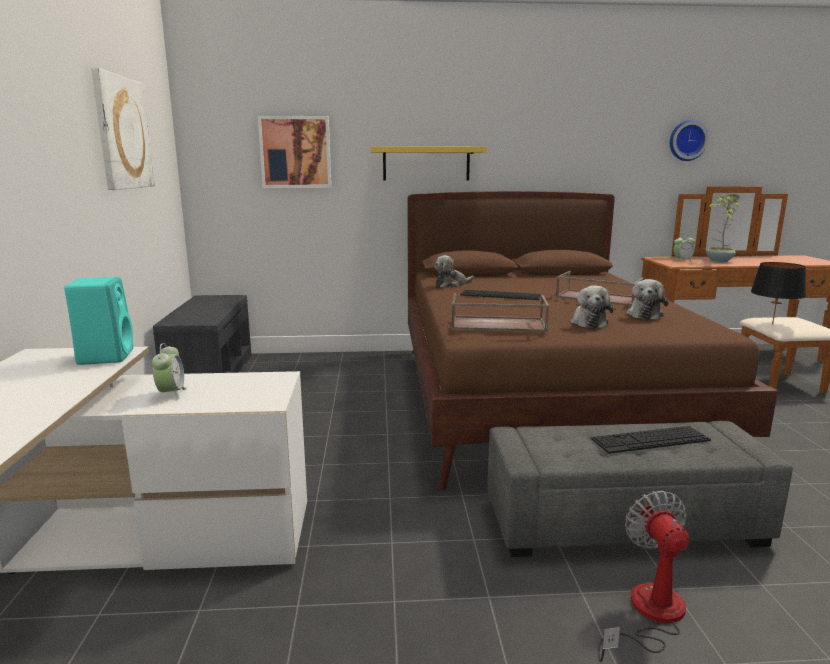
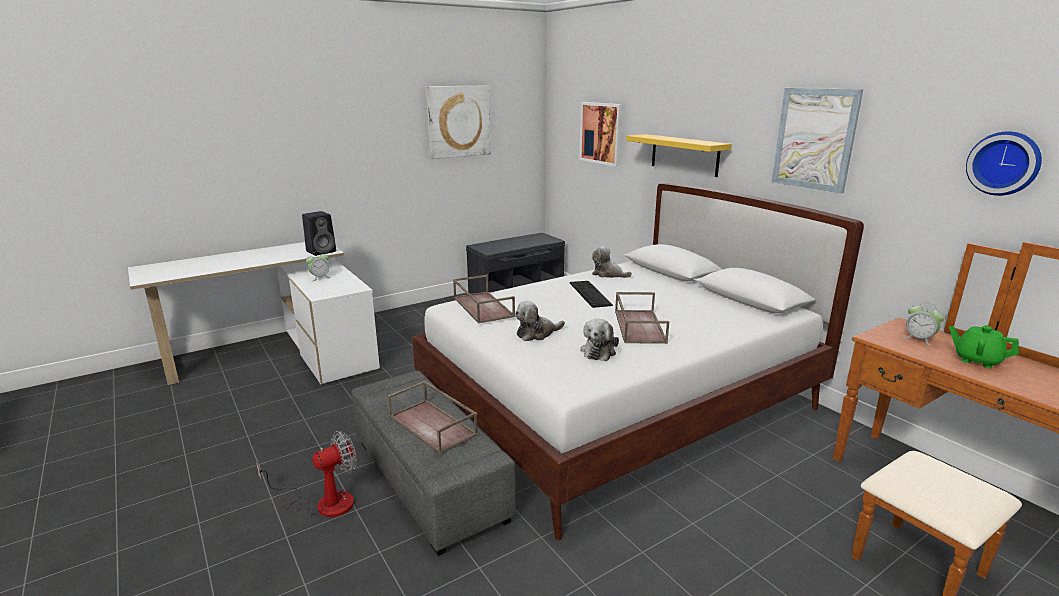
camera: 60 degrees right, 5 degrees up
turquoise speaker [64,277,133,365] -> black speaker [302,211,336,256]
brown bed [407,191,778,490] -> white bed [412,183,864,540]
keyboard [591,426,711,454] -> brown tray [388,381,478,454]
plush toy [626,279,669,320] -> plush toy turned 60 degrees counterclockwise [580,319,619,361]
potted plant [706,194,739,262] -> green teapot [949,325,1019,369]
black table lamp [751,262,806,324] -> none
none -> picture [771,88,863,194]

